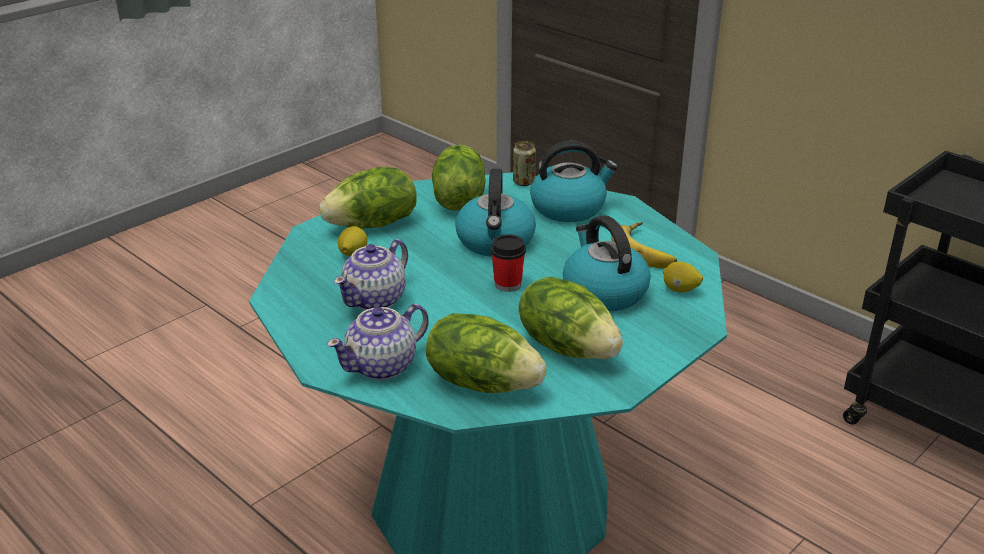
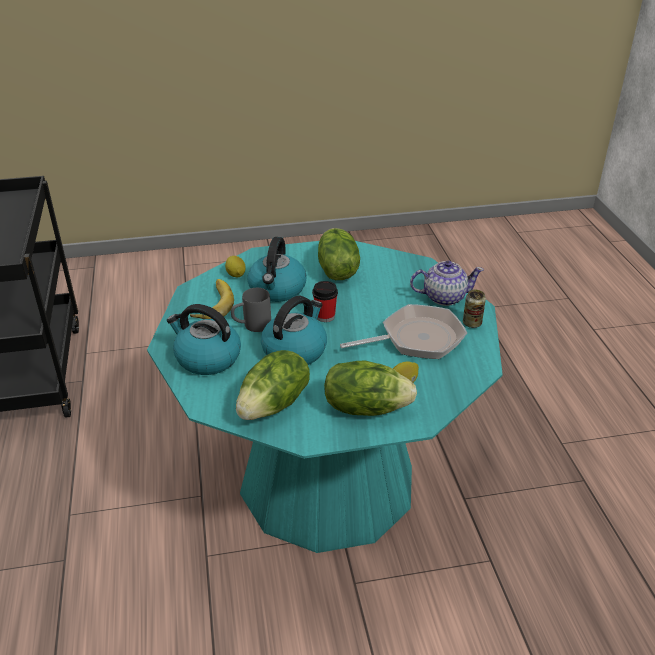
camera: 145 degrees left, 5 degrees up
teapot [334,239,408,310] -> frying pan [340,304,467,359]
lettuce [426,313,547,393] -> none
can [513,141,536,186] -> can moved to [463,290,486,328]
none -> grey mug [231,288,271,332]

